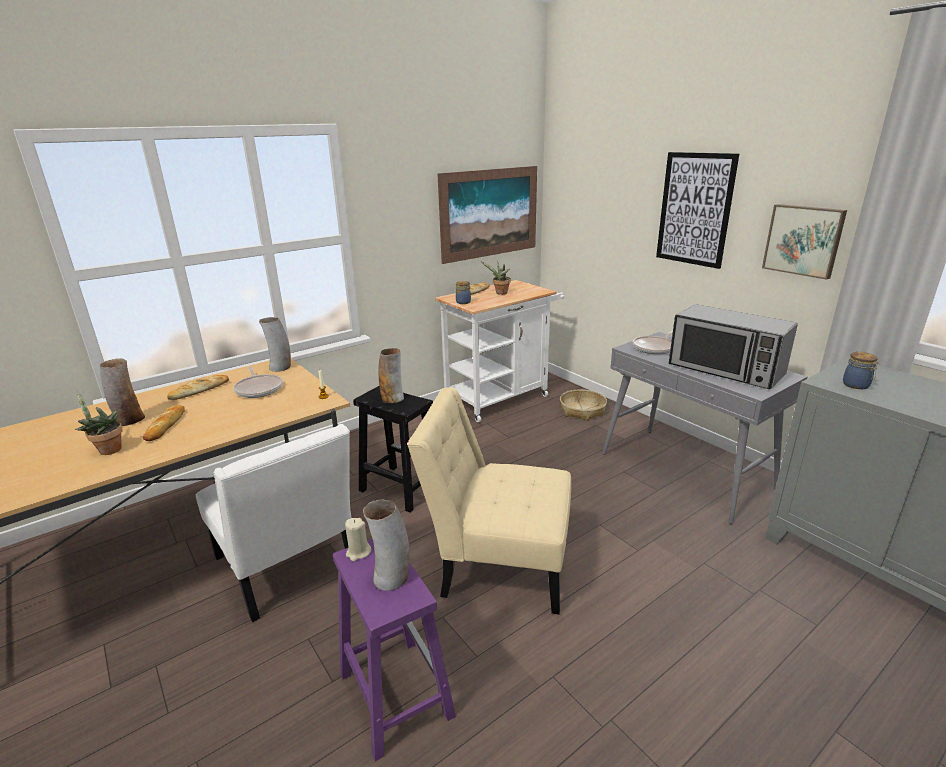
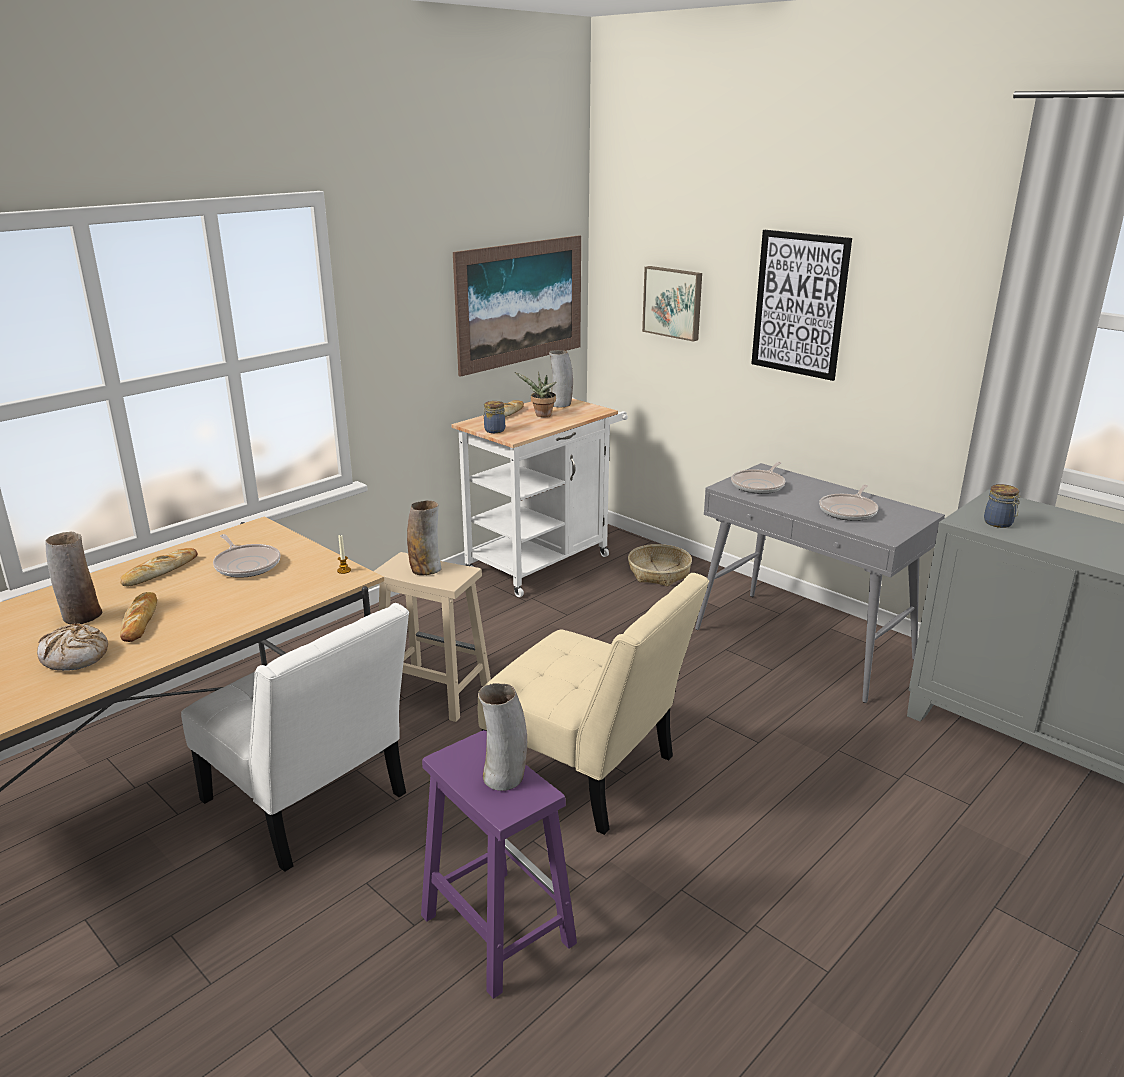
camera: 10 degrees left, 0 degrees up
potted plant [75,391,123,455] -> bread [37,623,108,671]
vase [259,317,291,372] -> vase moved to [549,350,573,407]
beige candle [345,518,371,561] -> none
black stool [353,386,433,513] -> beige stool [373,552,491,722]
beige chair [407,387,571,615] -> beige chair turned 150 degrees counterclockwise [478,573,709,835]
microwave [669,304,798,389] -> frying pan [819,484,878,521]
picture [762,204,847,280] -> picture moved to [642,266,702,342]

